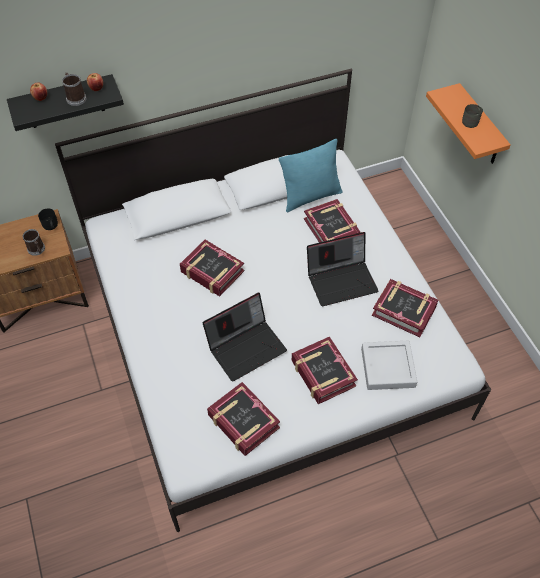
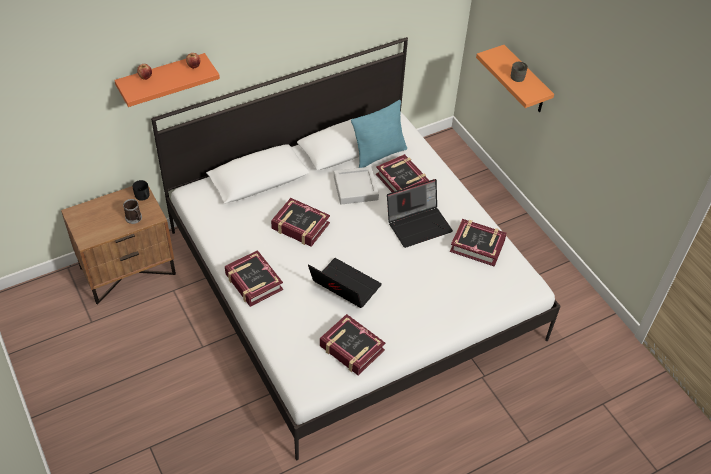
camera: 10 degrees left, 5 degrees down
black shelf [7,74,124,131] -> orange shelf [114,53,220,107]
mug [62,73,87,106] -> none
laptop [203,293,287,382] -> laptop turned 105 degrees counterclockwise [308,258,382,308]
book [292,337,358,404] -> book moved to [225,250,283,307]
grey tray [361,340,417,390] -> grey tray moved to [334,167,379,204]

